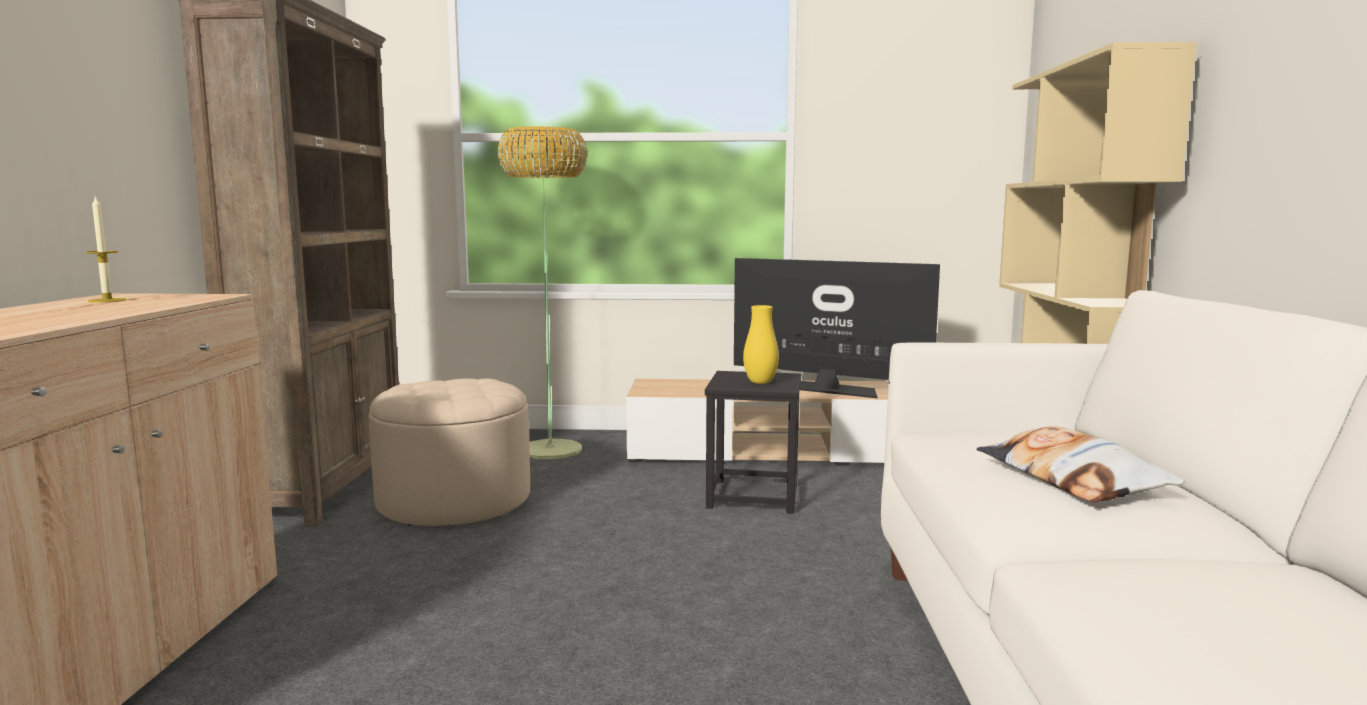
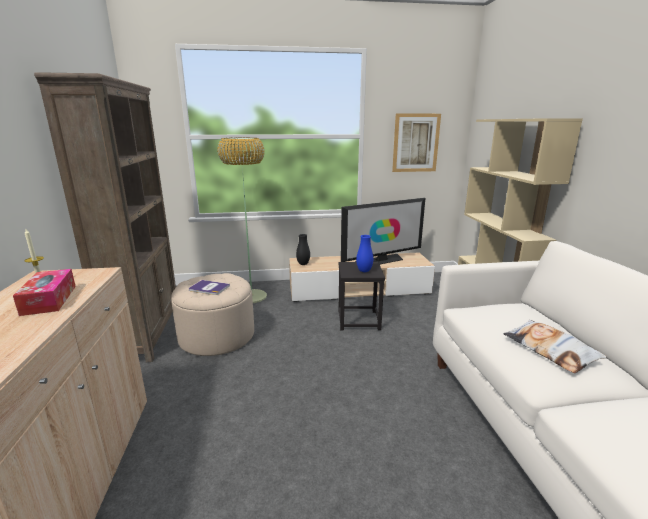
camera: 10 degrees left, 10 degrees up
television [734,258,940,398] -> television turned 135 degrees clockwise [341,198,425,264]
yellow vase [743,305,779,384] -> blue vase [356,235,373,272]
none -> tissue box [13,269,76,316]
none -> book [189,280,230,295]
none -> black vase [296,234,310,265]
none -> picture [392,114,441,172]

